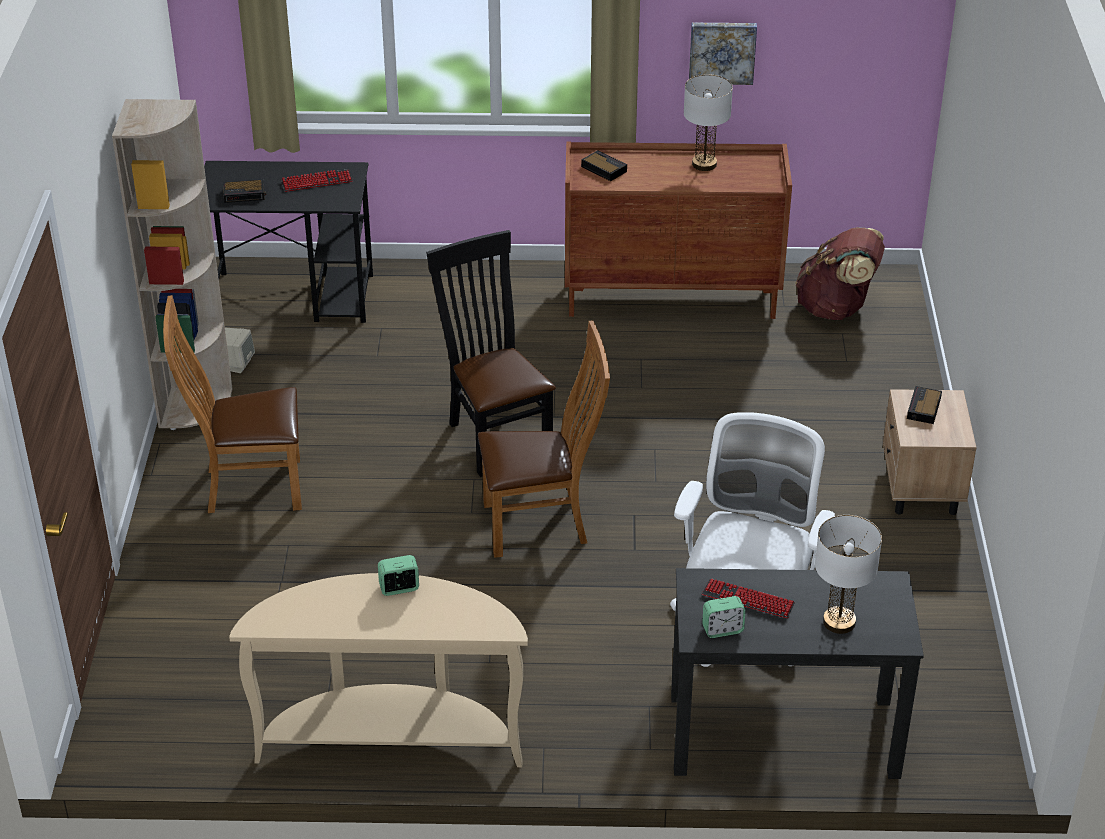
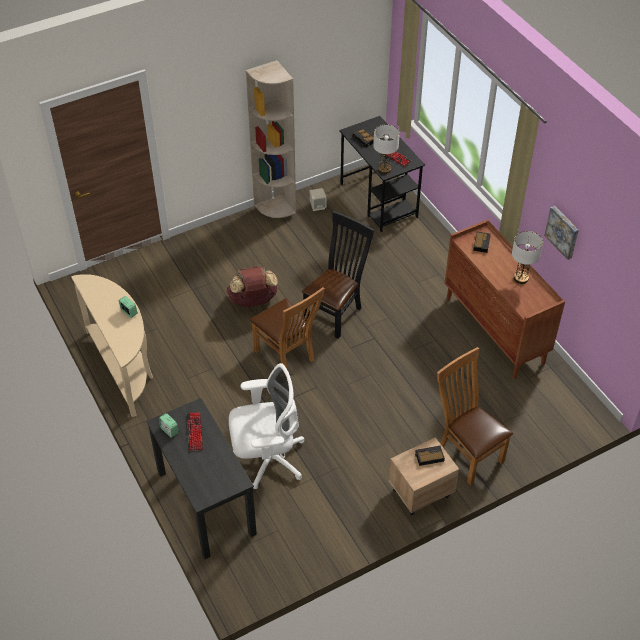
camera: 60 degrees right, 10 degrees up
brown chair [163,295,302,513] -> brown chair moved to [437,347,513,485]
brown backpack [795,227,885,320] -> brown backpack moved to [227,266,278,307]
table lamp [815,515,882,634] -> table lamp moved to [373,124,400,174]

